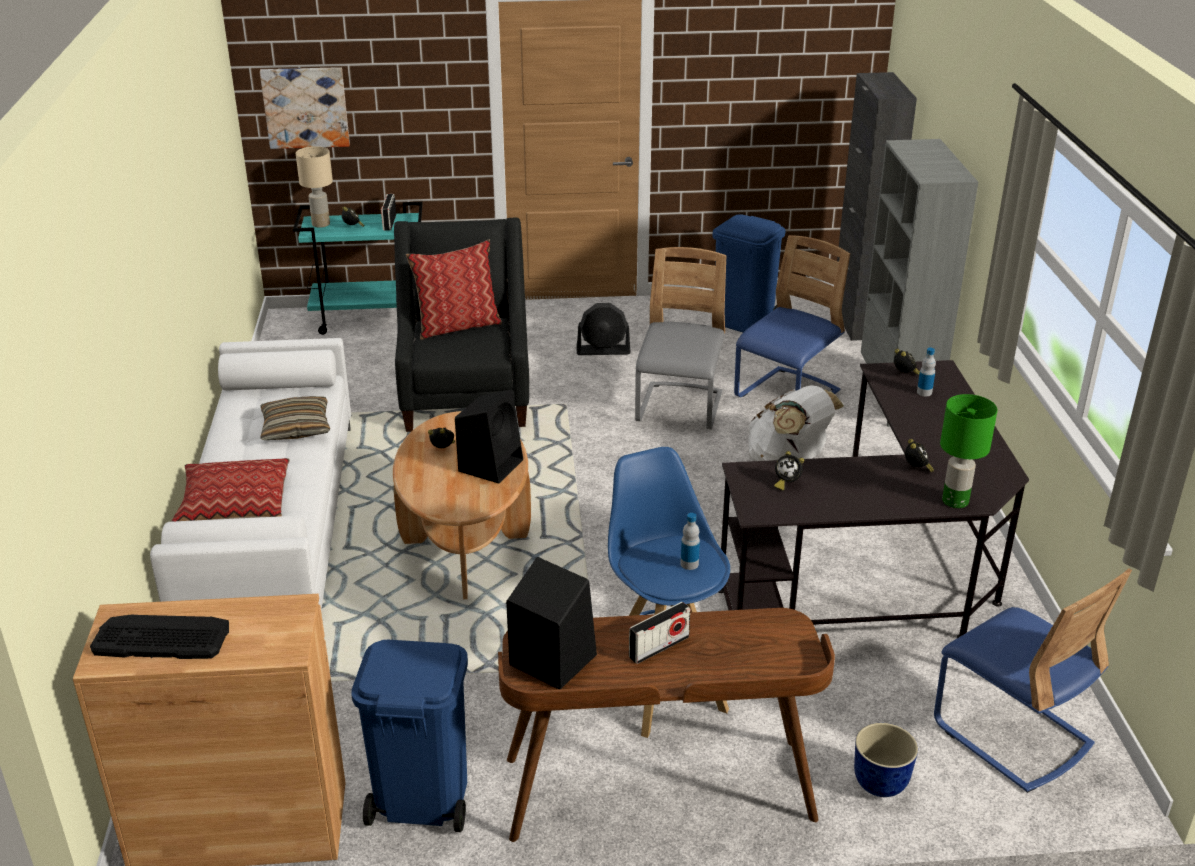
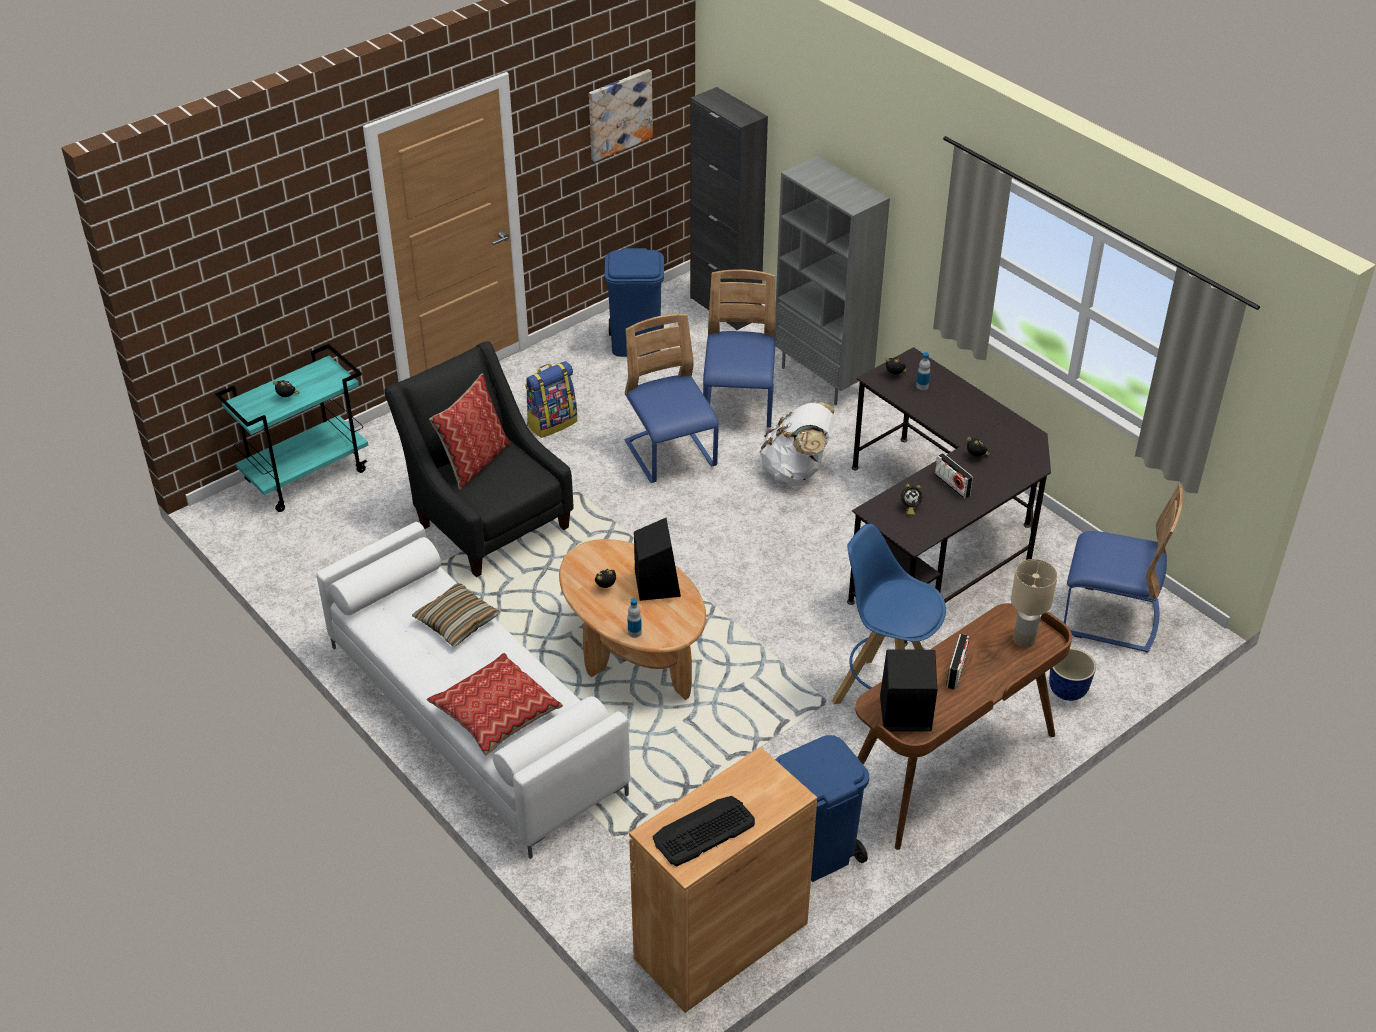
camera: 35 degrees left, 10 degrees up
picture [260,67,350,149] -> picture moved to [589,69,653,162]
beige table lamp [296,146,333,228] -> beige table lamp moved to [1011,559,1058,648]
radio [381,194,396,230] -> radio moved to [935,453,973,499]
black fan [576,303,631,355] -> backpack [525,361,577,438]
grey chair [635,247,726,429] -> blue chair [625,314,719,483]
bottle [680,513,700,570] -> bottle moved to [627,598,642,638]
green table lamp [940,394,997,508] -> none

